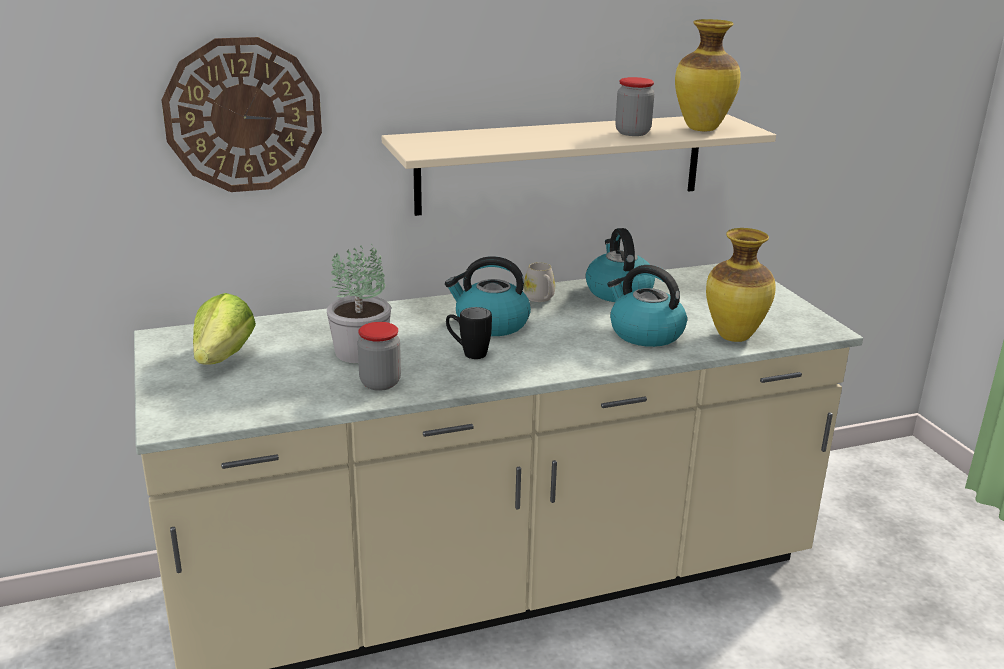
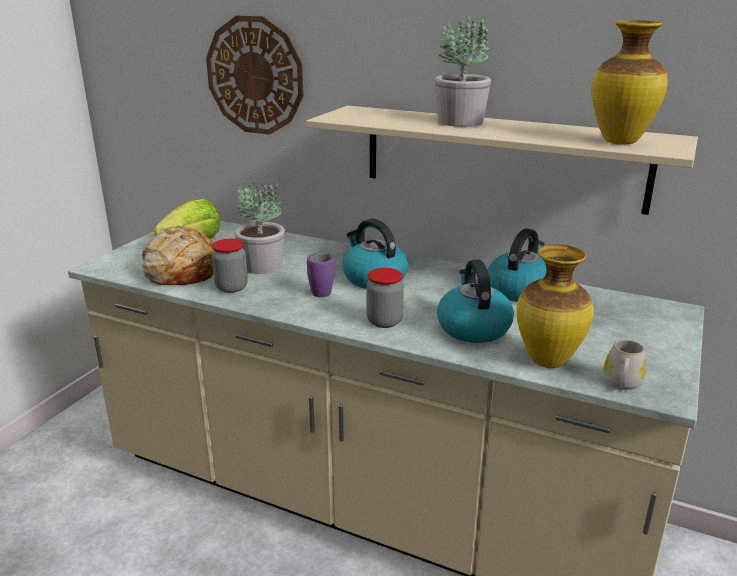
camera: 45 degrees right, 0 degrees up
black mug [446,307,492,359] -> purple mug [307,253,335,297]
white mug [523,262,555,302] -> white mug moved to [603,340,646,390]
jar [615,77,654,136] -> jar moved to [366,268,404,328]
none -> bread [142,226,214,285]
none -> potted plant [435,17,491,127]

